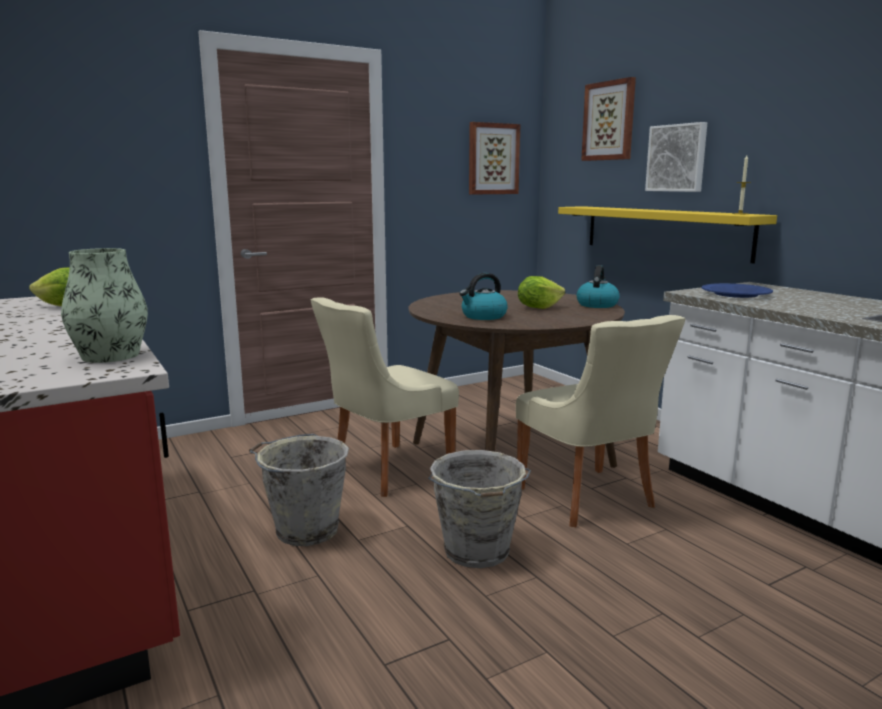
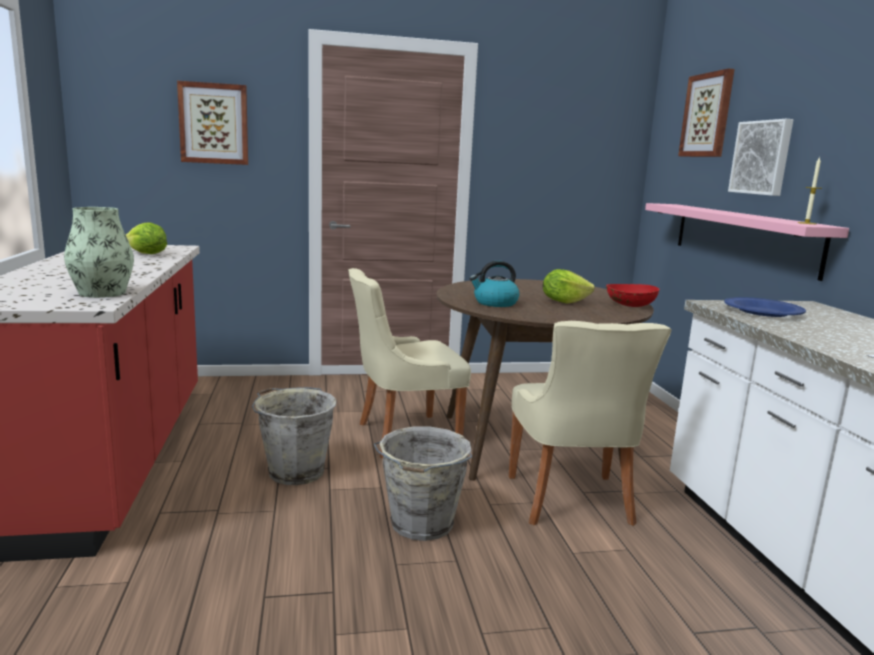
camera: 20 degrees right, 0 degrees up
picture [469,122,520,194] -> picture moved to [177,81,248,165]
yellow shelf [558,206,777,264] -> pink shelf [645,203,849,281]
kettle [577,265,620,308] -> red bowl [606,284,660,307]

